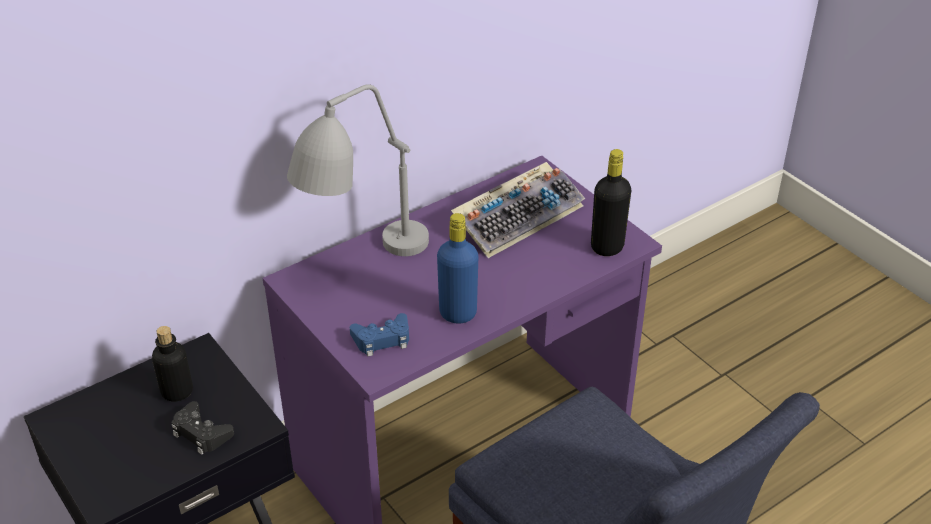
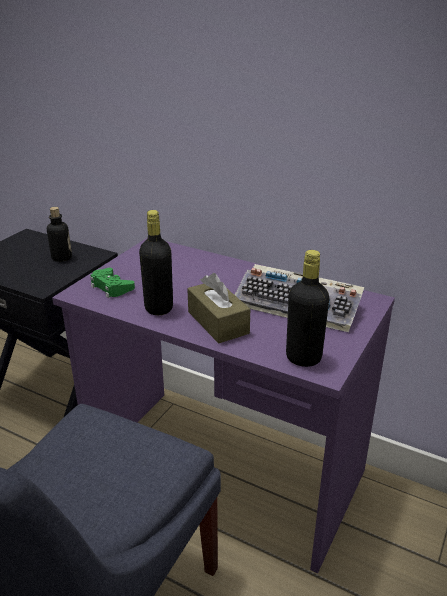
camera: 65 degrees right, 10 degrees down
black game controller [172,401,234,455] -> none
grey table lamp [287,84,429,256] -> none
blue game controller [350,313,409,357] -> green game controller [90,268,135,298]
blue bottle [437,213,478,323] -> black bottle [139,210,173,315]
none -> brown tissue box [187,273,250,343]

